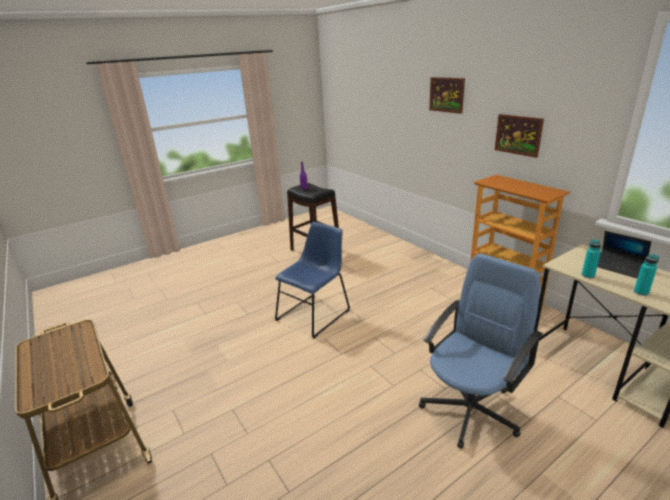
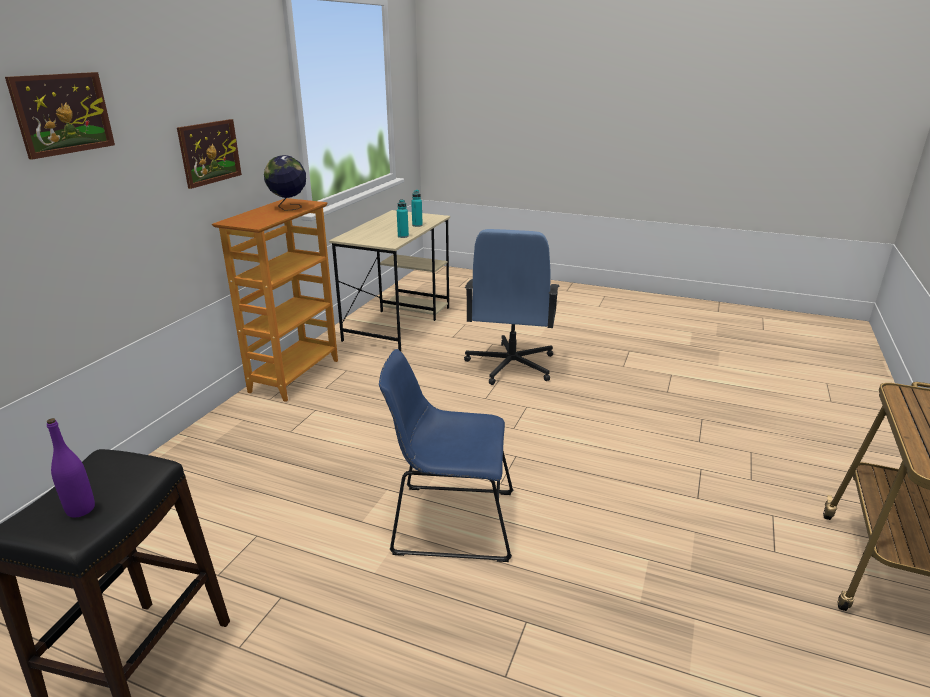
camera: 125 degrees left, 0 degrees up
blue office chair [419,254,543,449] -> blue office chair turned 90 degrees counterclockwise [464,229,560,385]
laptop [597,231,651,278] -> none
none -> globe [264,155,306,211]

